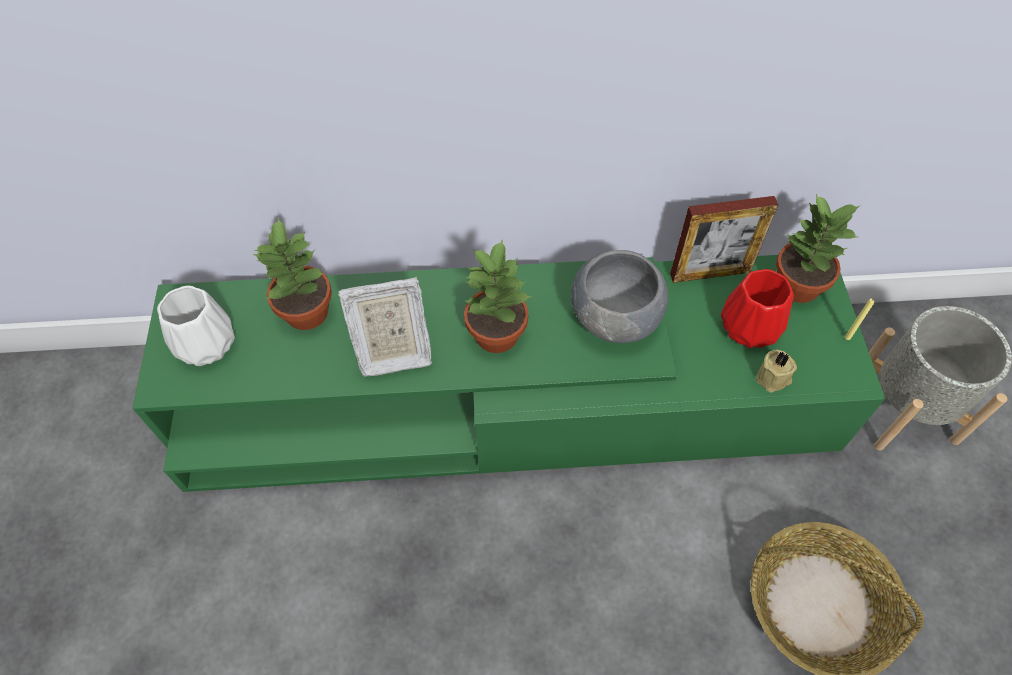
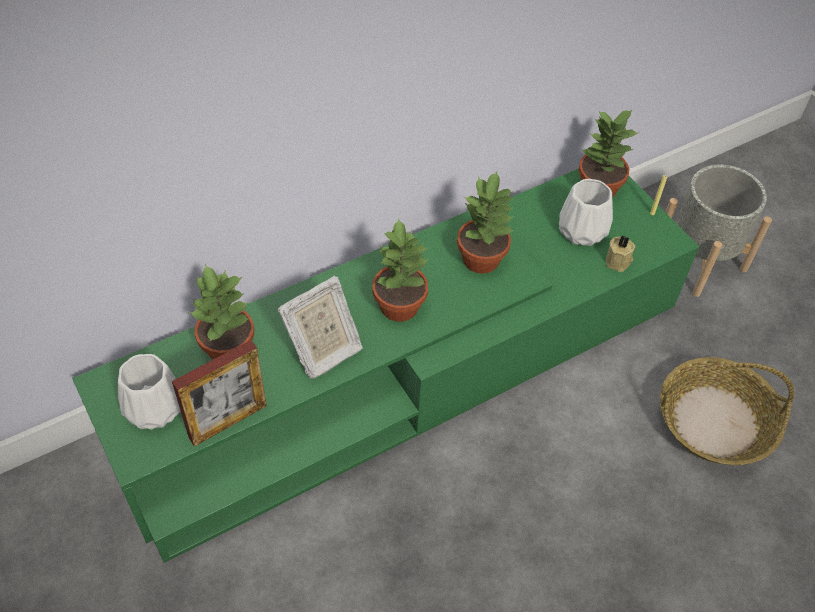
camera: 30 degrees left, 5 degrees down
grey bowl [571,250,668,343] -> potted plant [457,171,515,274]
picture frame [670,196,778,283] -> picture frame moved to [172,340,267,447]
red vase [721,269,794,348] -> white vase [559,179,613,246]

